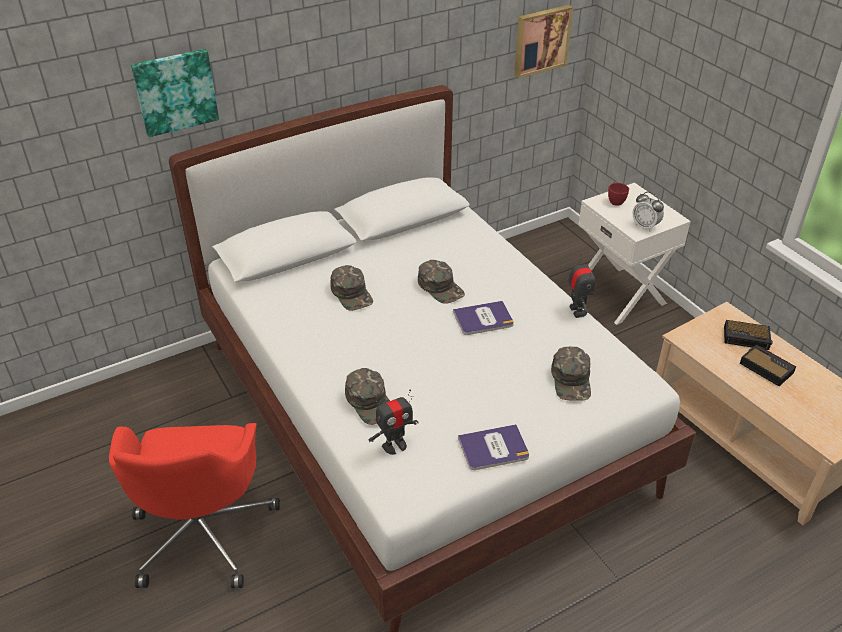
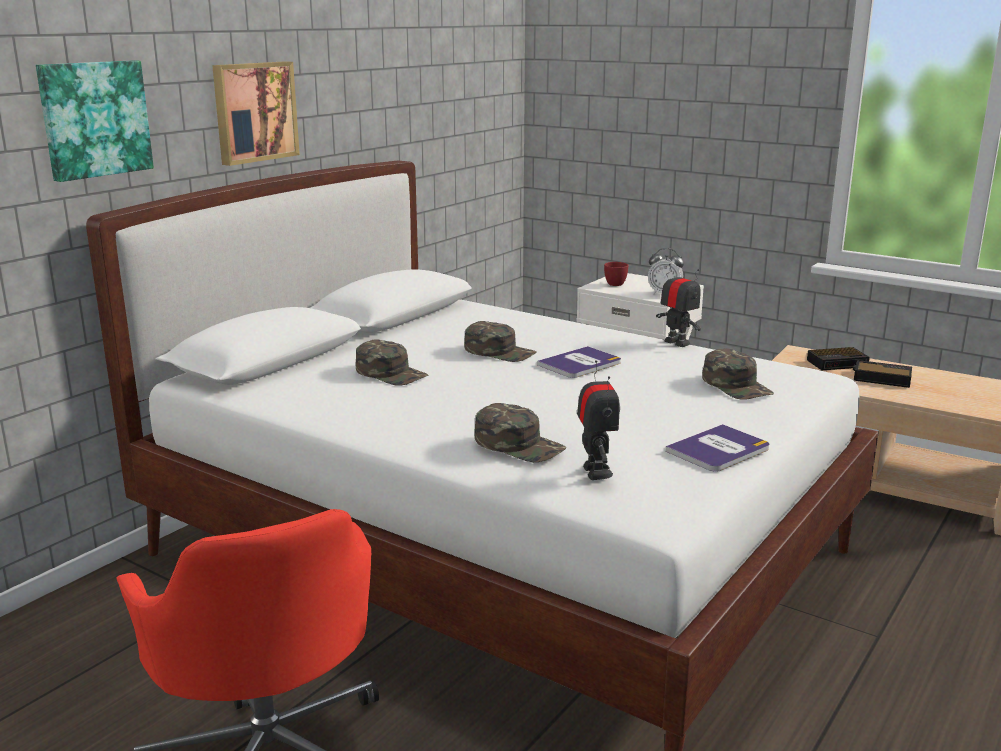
camera: 25 degrees left, 20 degrees down
toy robot [369,390,419,455] -> toy robot turned 45 degrees counterclockwise [577,360,620,480]
picture [514,5,573,78] -> picture moved to [212,61,300,166]

